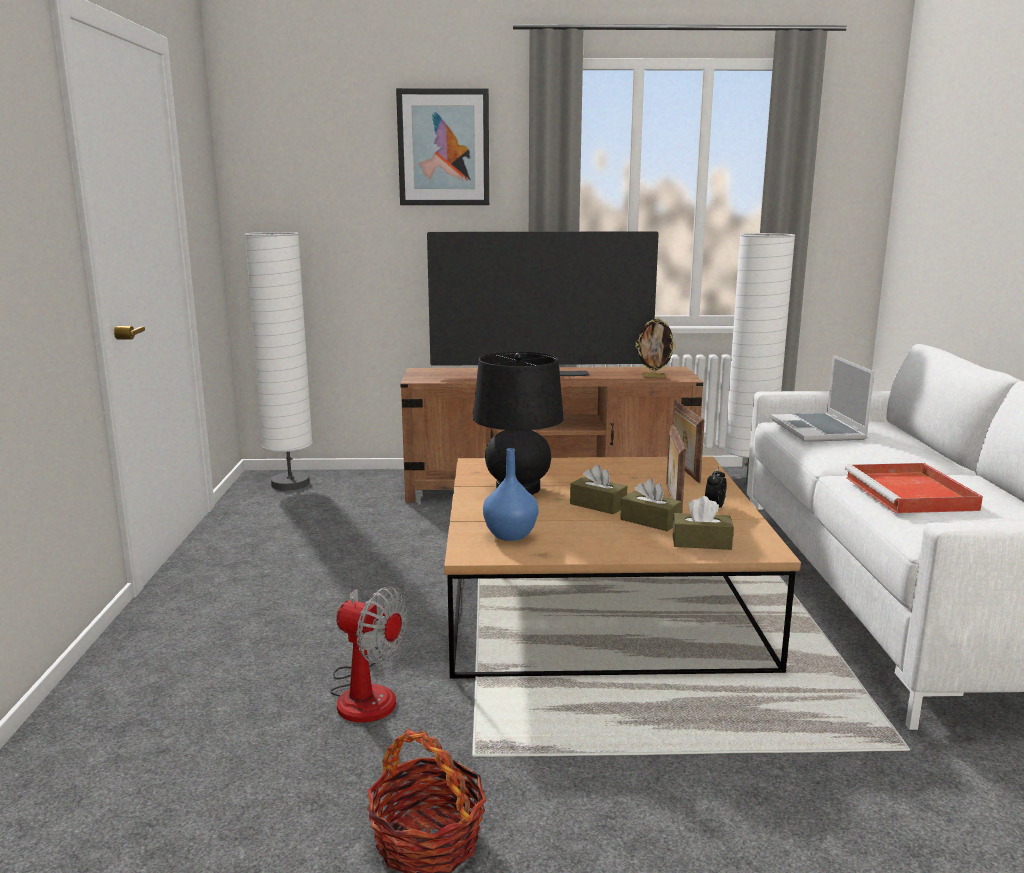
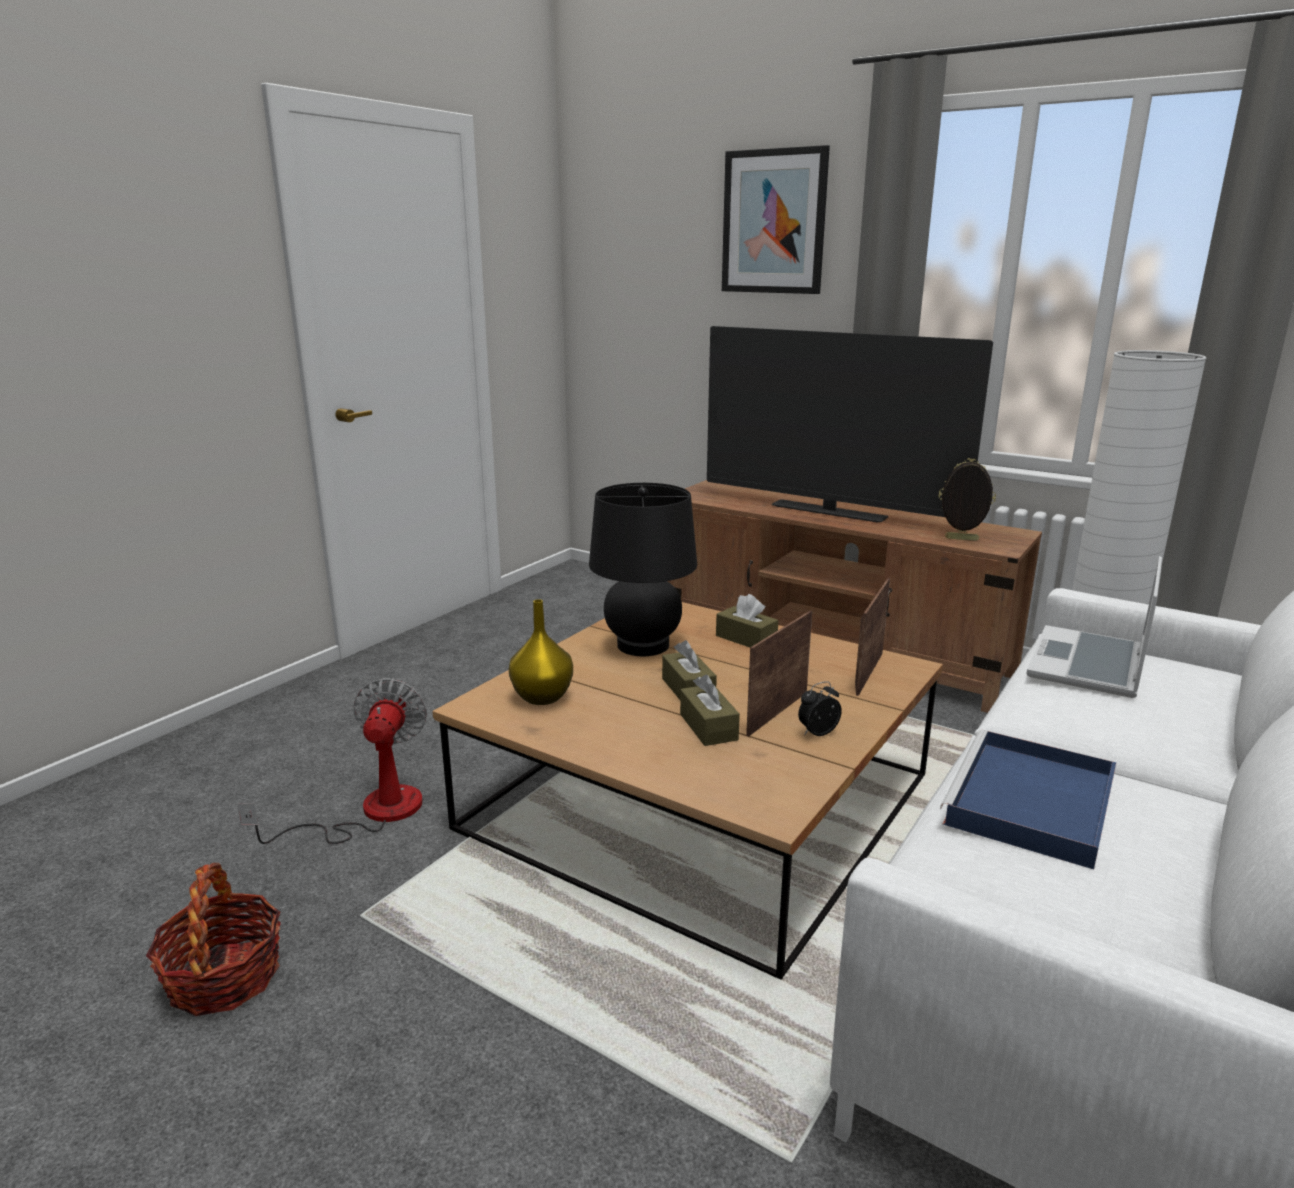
camera: 35 degrees right, 5 degrees up
white floor lamp [245,232,313,490] -> none
fan [330,587,408,723] -> fan turned 150 degrees counterclockwise [237,678,427,844]
blue vase [483,448,539,541] -> yellow vase [509,599,573,705]
picture frame [635,317,676,378] -> picture frame turned 150 degrees clockwise [938,458,996,541]
brown tissue box [672,496,734,550] -> brown tissue box moved to [716,594,778,647]
red tray [845,463,983,513] -> blue tray [940,730,1116,869]

